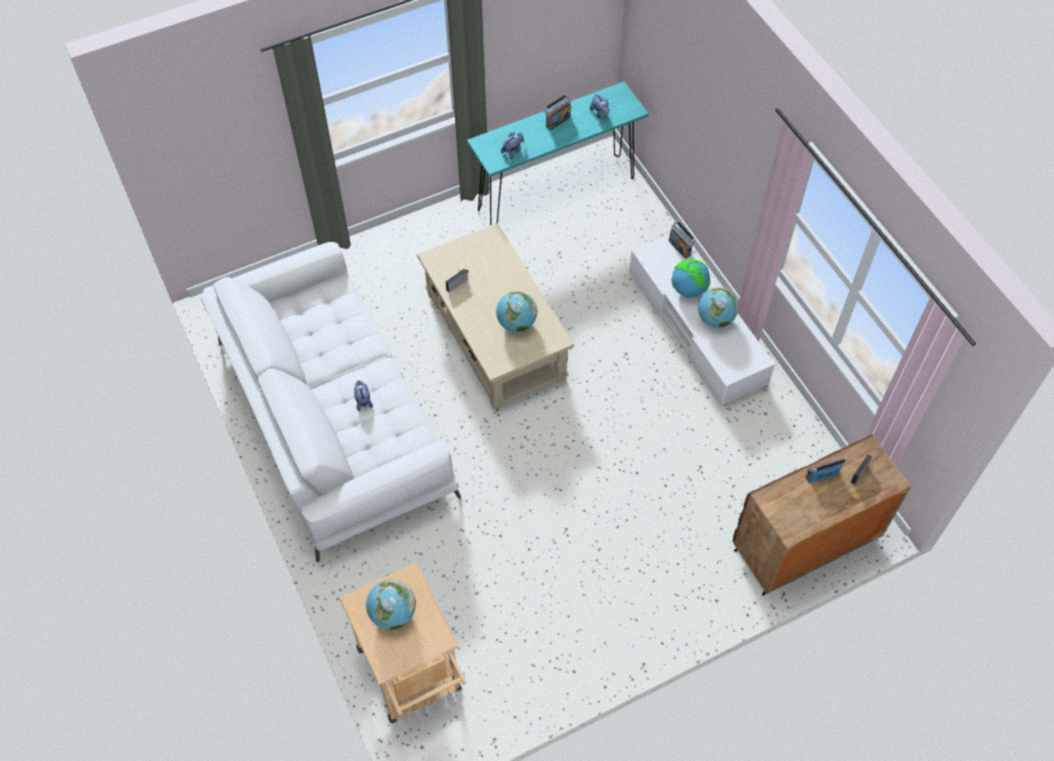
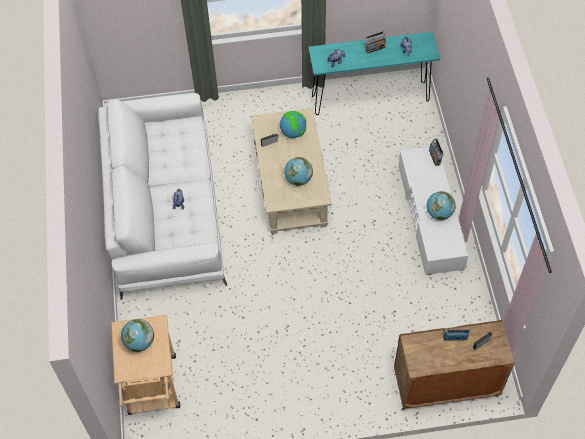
camera: 20 degrees right, 0 degrees up
globe [671,259,711,298] -> globe moved to [280,111,307,138]

